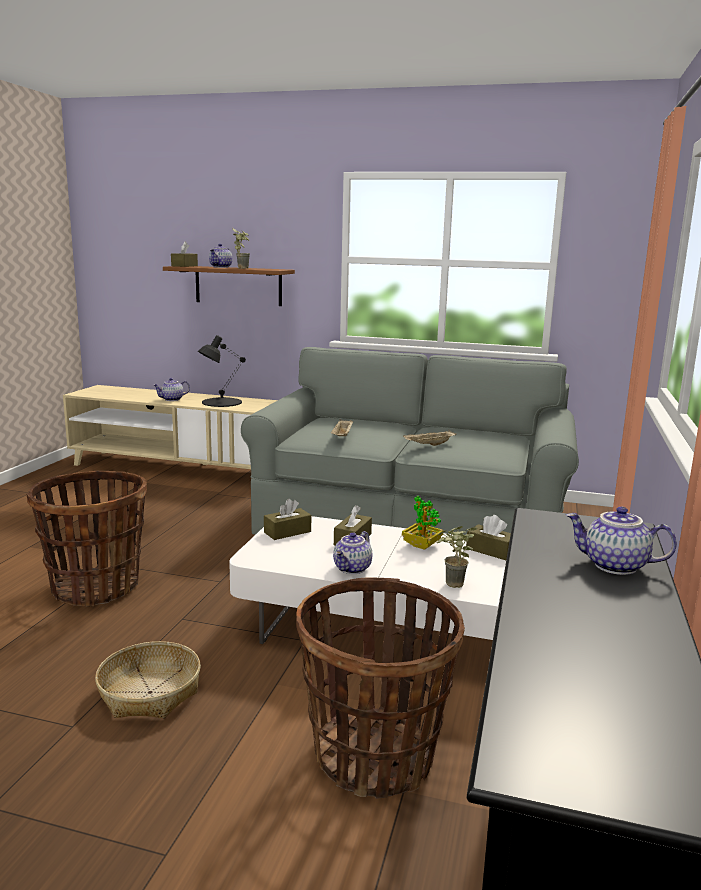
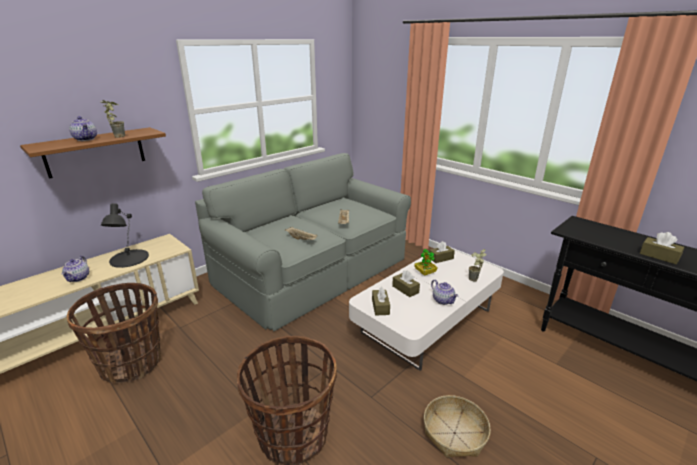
camera: 60 degrees left, 10 degrees up
brown tissue box [171,242,198,267] -> brown tissue box moved to [640,232,684,264]
basket [296,578,465,799] -> basket moved to [67,283,161,383]
teapot [566,507,677,575] -> none

